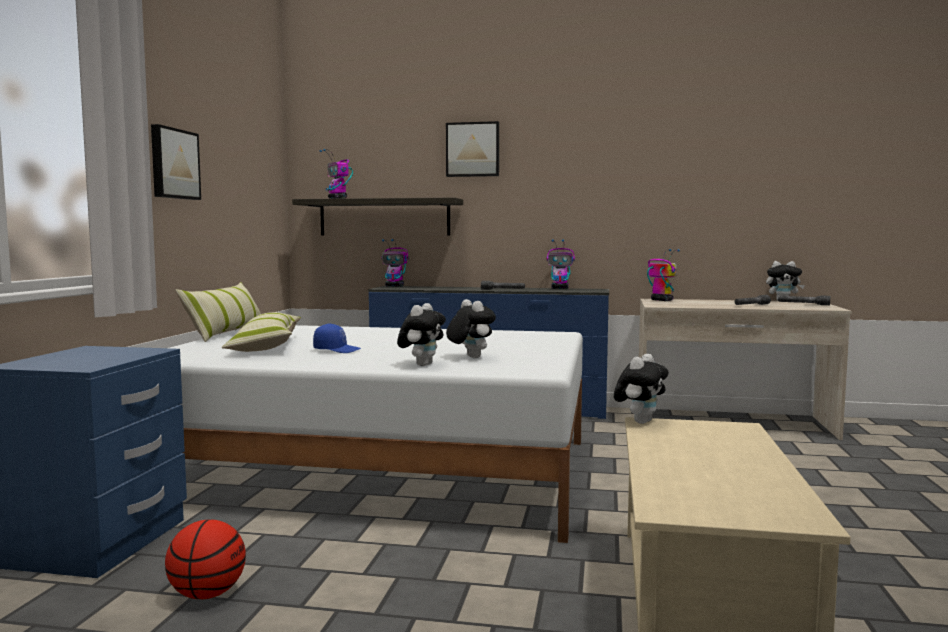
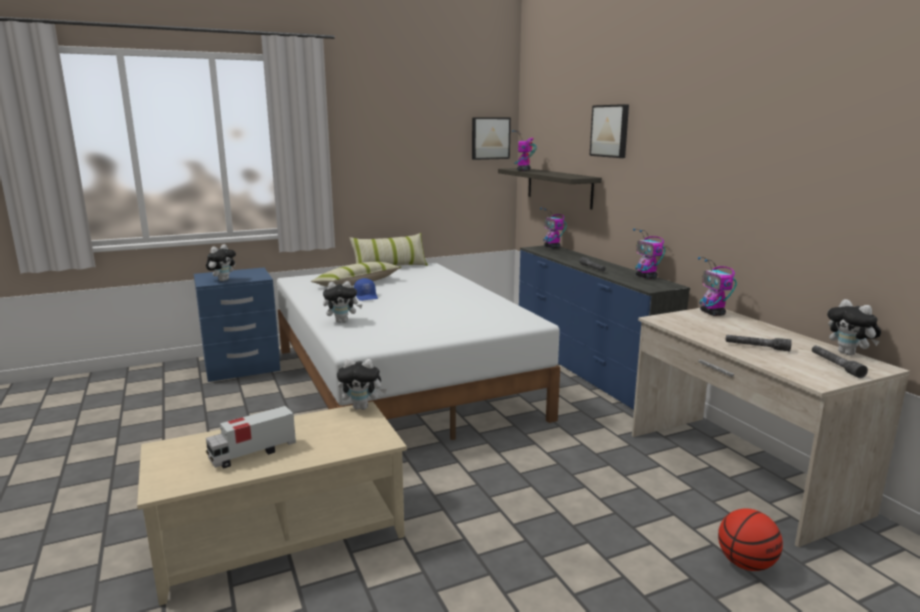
camera: 55 degrees right, 10 degrees up
picture [151,124,201,200] -> picture moved to [472,117,511,160]
basketball [165,520,246,599] -> basketball moved to [718,509,783,571]
plush toy [446,299,496,359] -> plush toy moved to [206,244,236,281]
toy robot [647,249,680,301] -> toy robot turned 150 degrees clockwise [698,257,737,316]
none -> toy truck [206,406,296,469]

